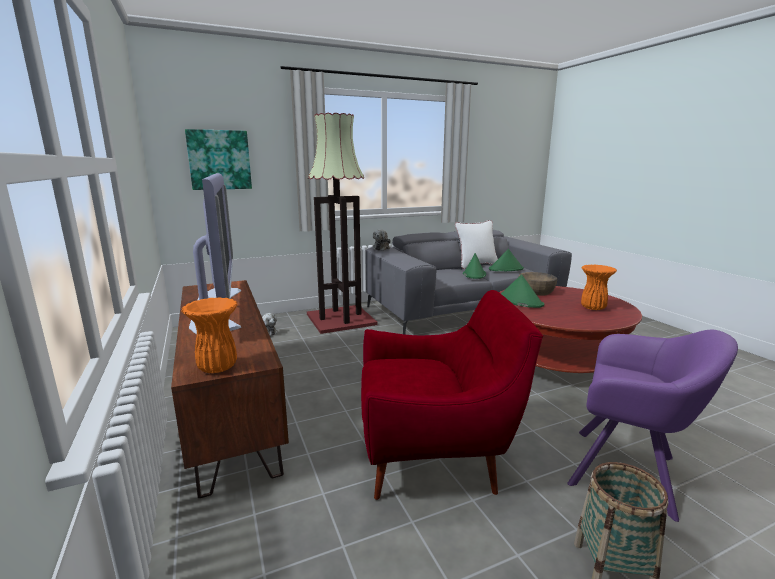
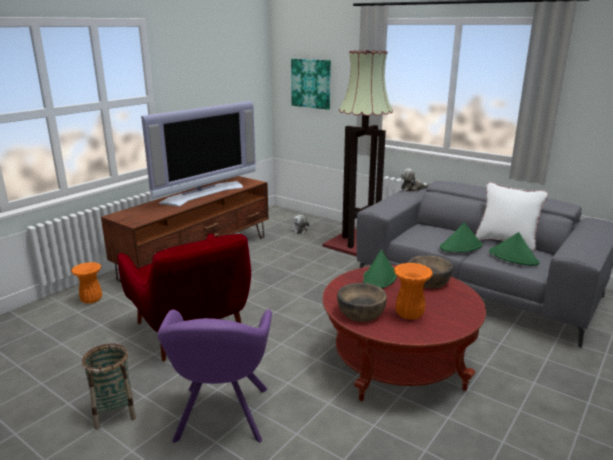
camera: 60 degrees right, 5 degrees up
orange vase [182,297,238,373] -> orange vase moved to [71,262,102,304]
none -> brown bowl [337,283,387,322]

